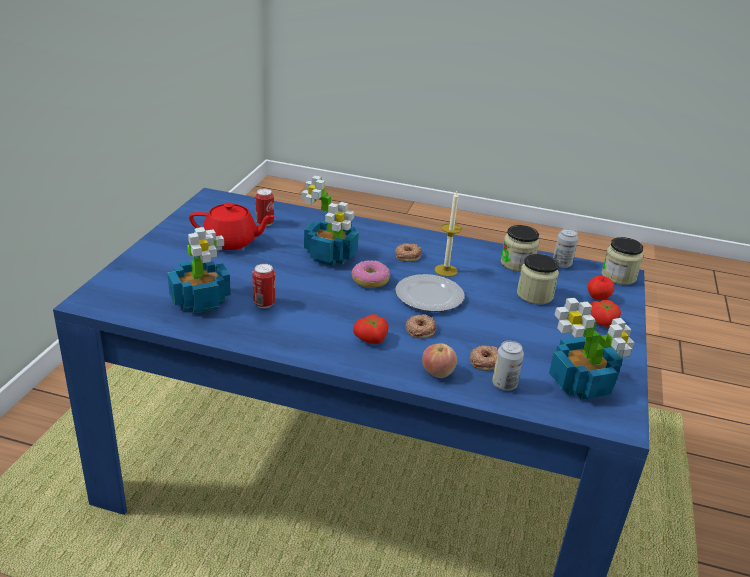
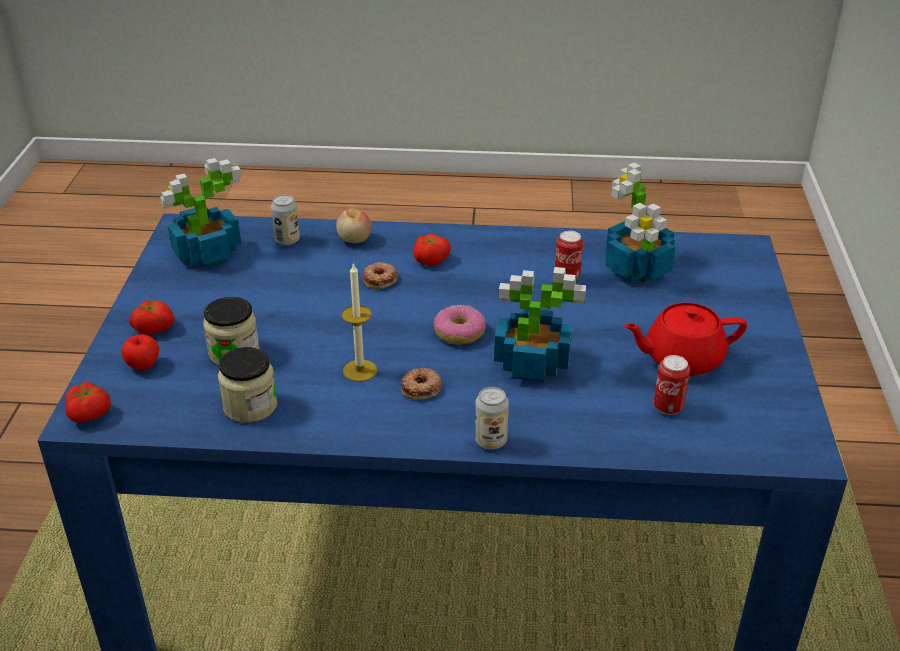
camera: 170 degrees right, 5 degrees up
plate [395,274,464,312] -> none
donut [470,346,498,371] -> none
can [553,228,578,268] -> can moved to [475,387,509,449]
jar [602,237,643,285] -> tomato [65,382,111,423]

